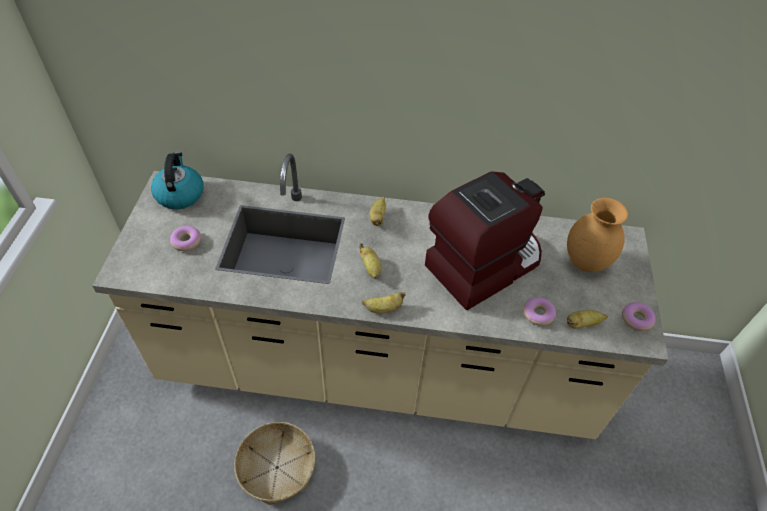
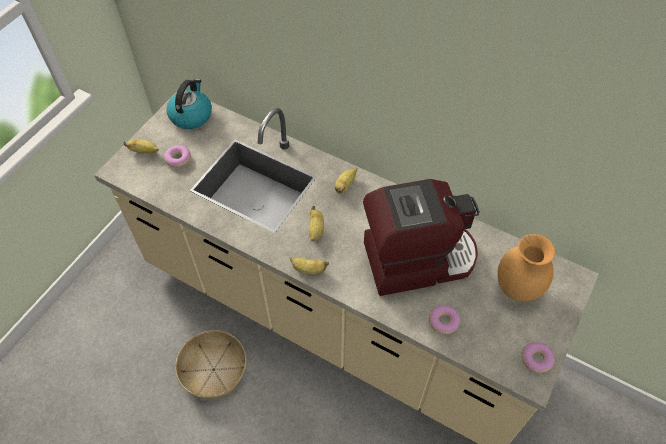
camera: 25 degrees right, 5 degrees up
banana [567,310,608,328] -> banana moved to [123,139,159,154]

